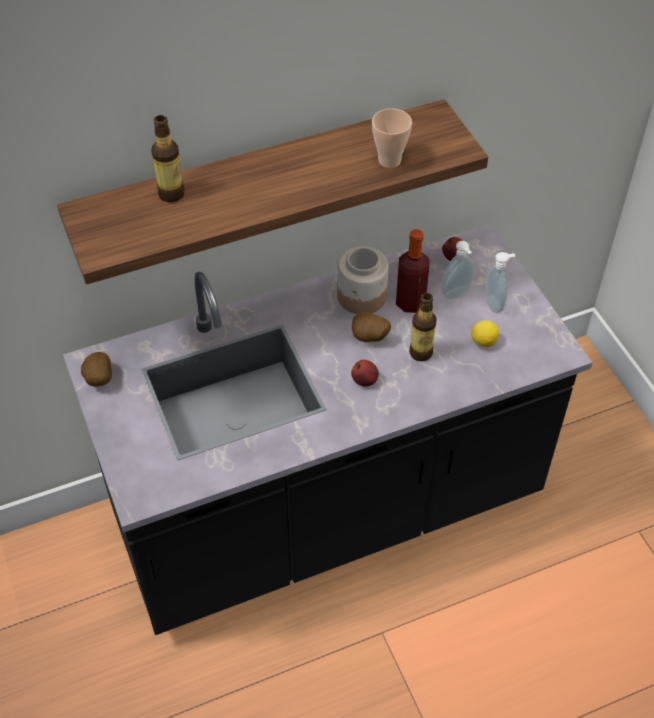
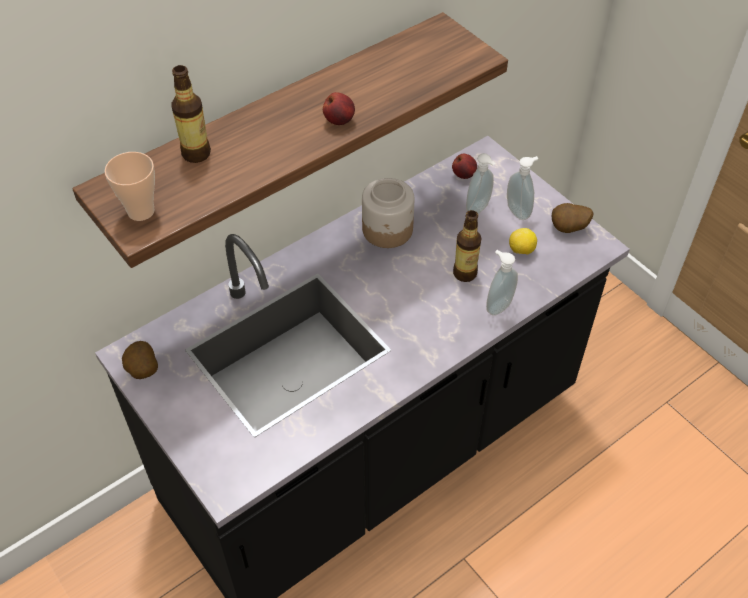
camera: 15 degrees left, 0 degrees up
apple [351,360,379,387] -> apple moved to [323,92,355,125]
potato [352,312,391,342] -> potato moved to [552,203,594,233]
cup [372,108,412,168] -> cup moved to [104,152,155,221]
bottle [396,229,429,313] -> none
none -> soap dispenser [486,250,518,316]

